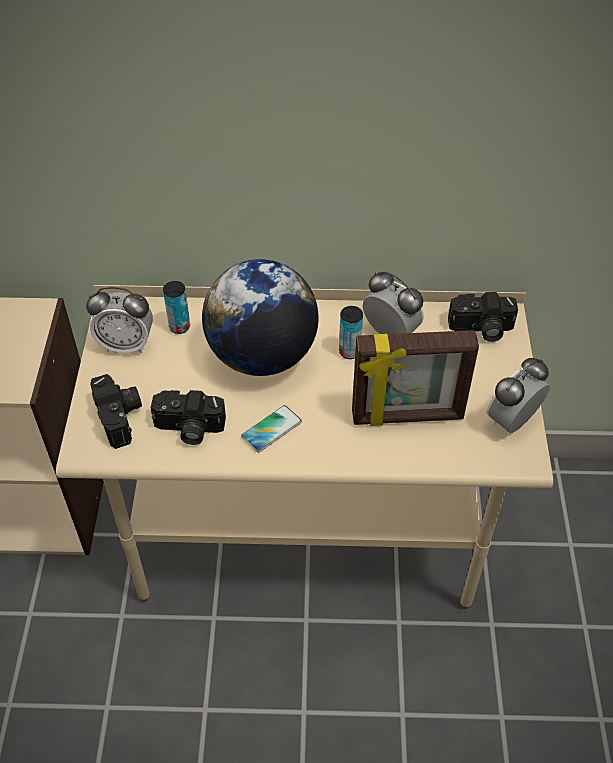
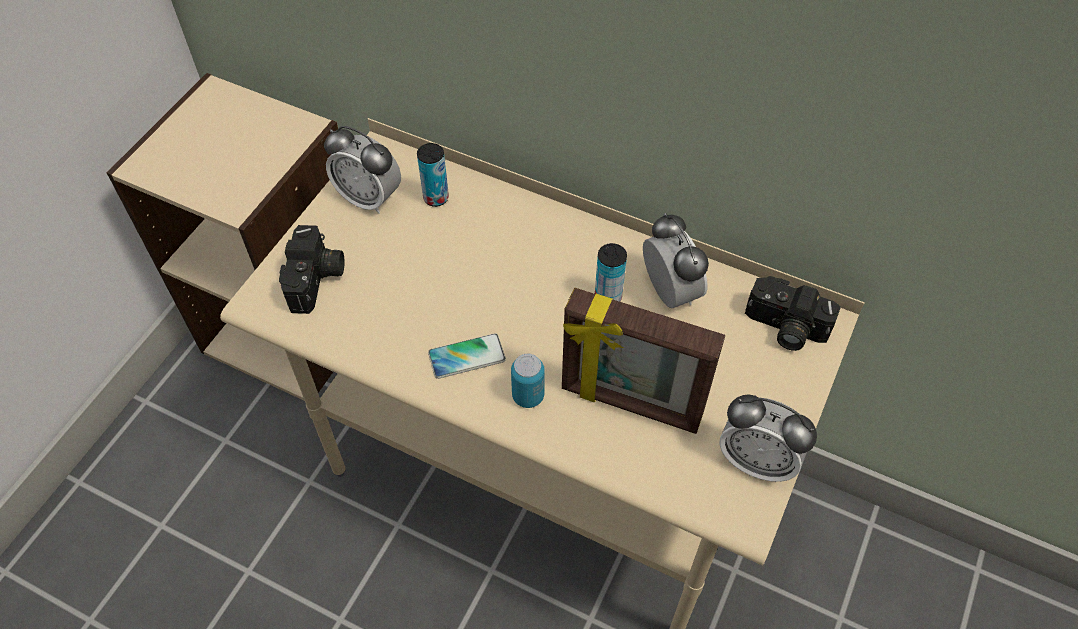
camera: 25 degrees right, 5 degrees up
camera [151,390,226,445] -> none
globe [202,259,319,376] -> none
alarm clock [486,358,550,433] -> alarm clock turned 135 degrees counterclockwise [719,394,817,482]
none -> can [511,354,545,408]

